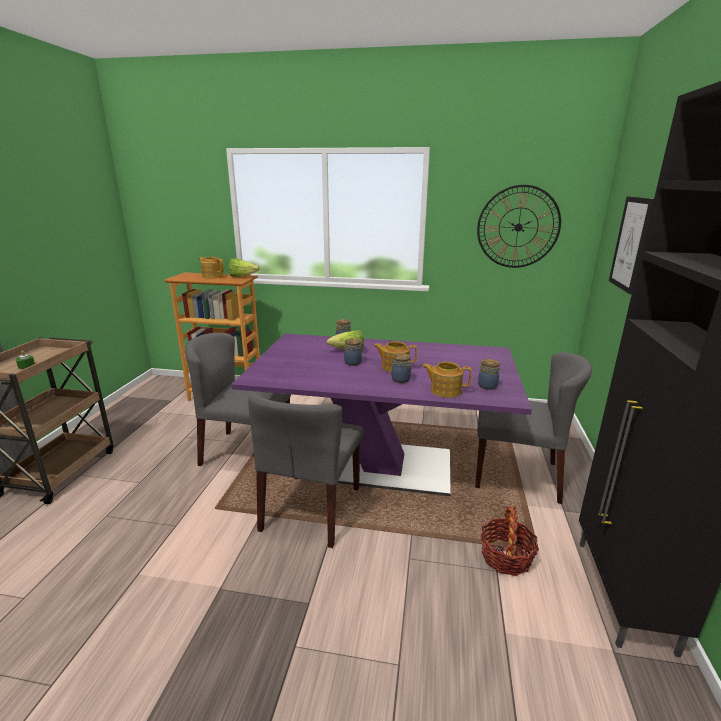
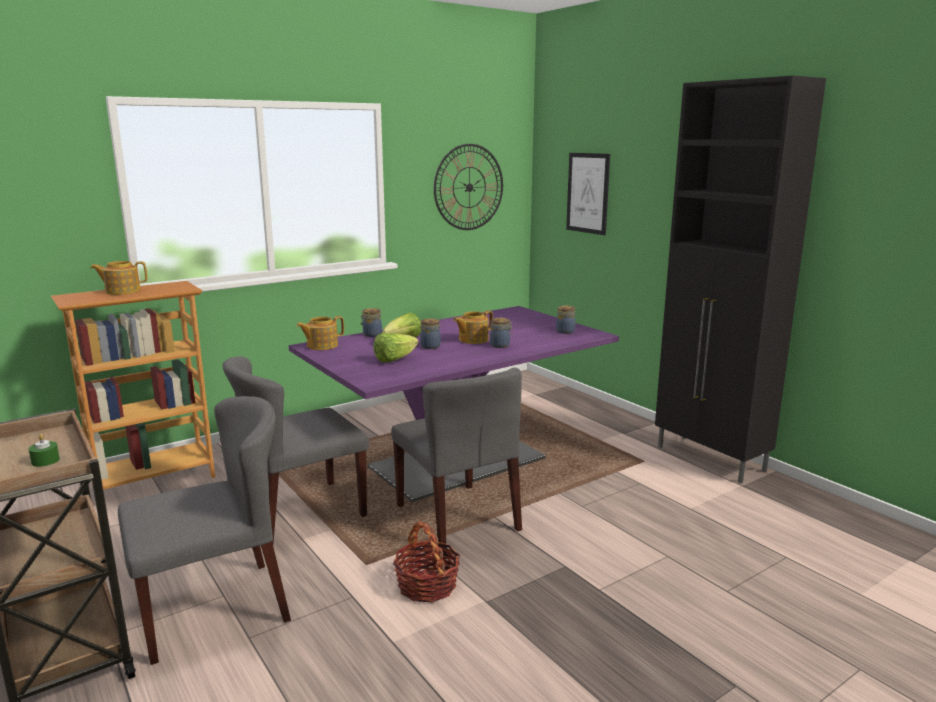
camera: 45 degrees left, 5 degrees down
lettuce [228,258,259,277] -> lettuce moved to [373,333,418,362]
teapot [422,362,472,398] -> teapot moved to [296,316,344,350]
grey chair [475,352,592,504] -> grey chair moved to [118,396,291,665]
basket [481,506,539,576] -> basket moved to [393,521,460,602]

